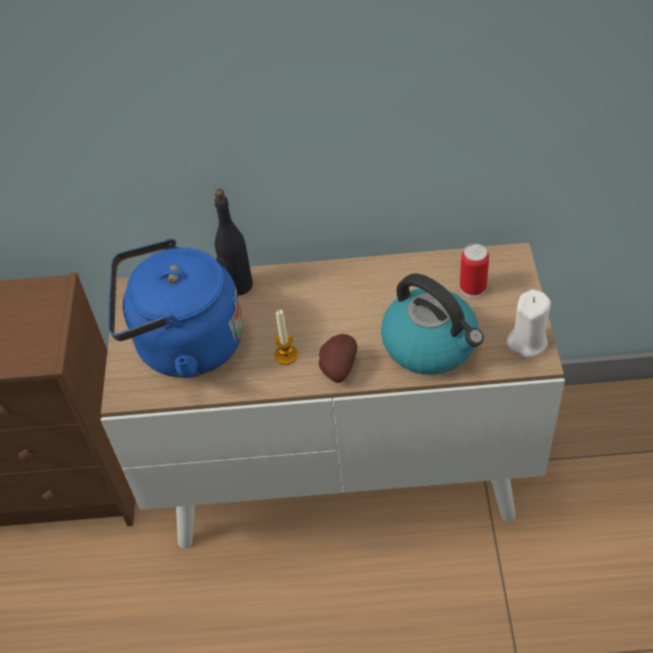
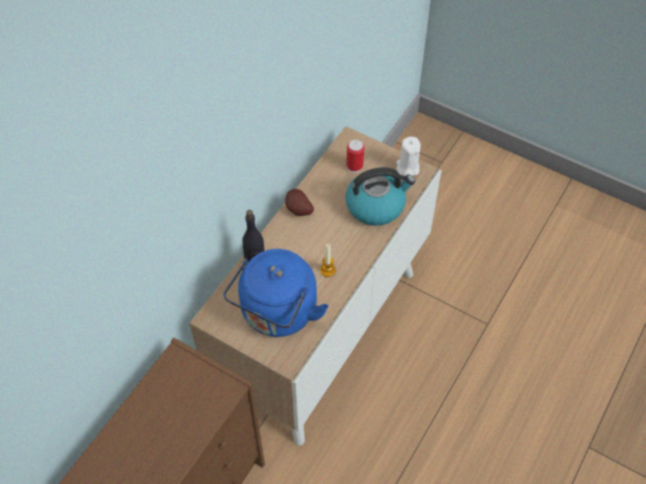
camera: 60 degrees left, 5 degrees up
potato [319,334,357,383] -> potato moved to [285,189,314,216]

